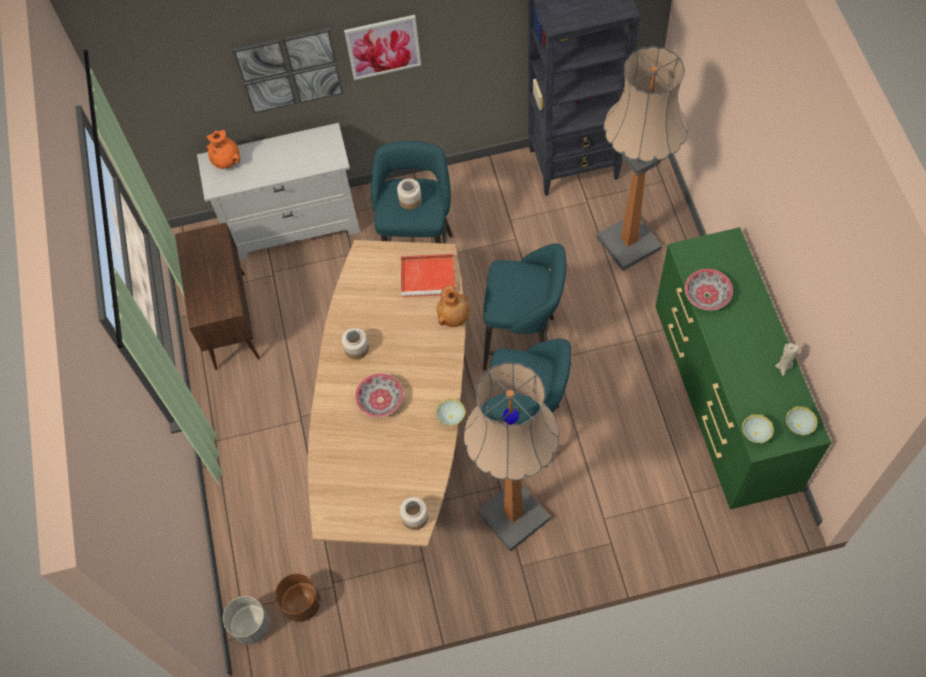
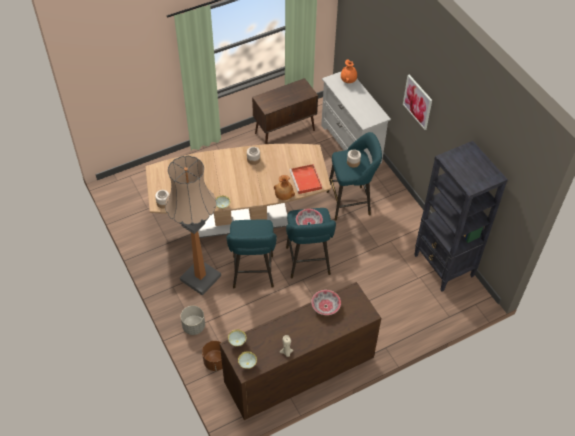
camera: 70 degrees right, 10 degrees down
grey planter [223,596,270,645] -> grey planter moved to [181,306,205,335]
picture [232,27,343,114] -> none
brown planter [275,573,321,622] -> brown planter moved to [202,341,222,371]
bowl [355,373,403,417] -> bowl moved to [296,209,323,225]
floor lamp [597,46,688,271] -> none
green dresser [655,227,831,509] -> brown dresser [220,282,381,420]

